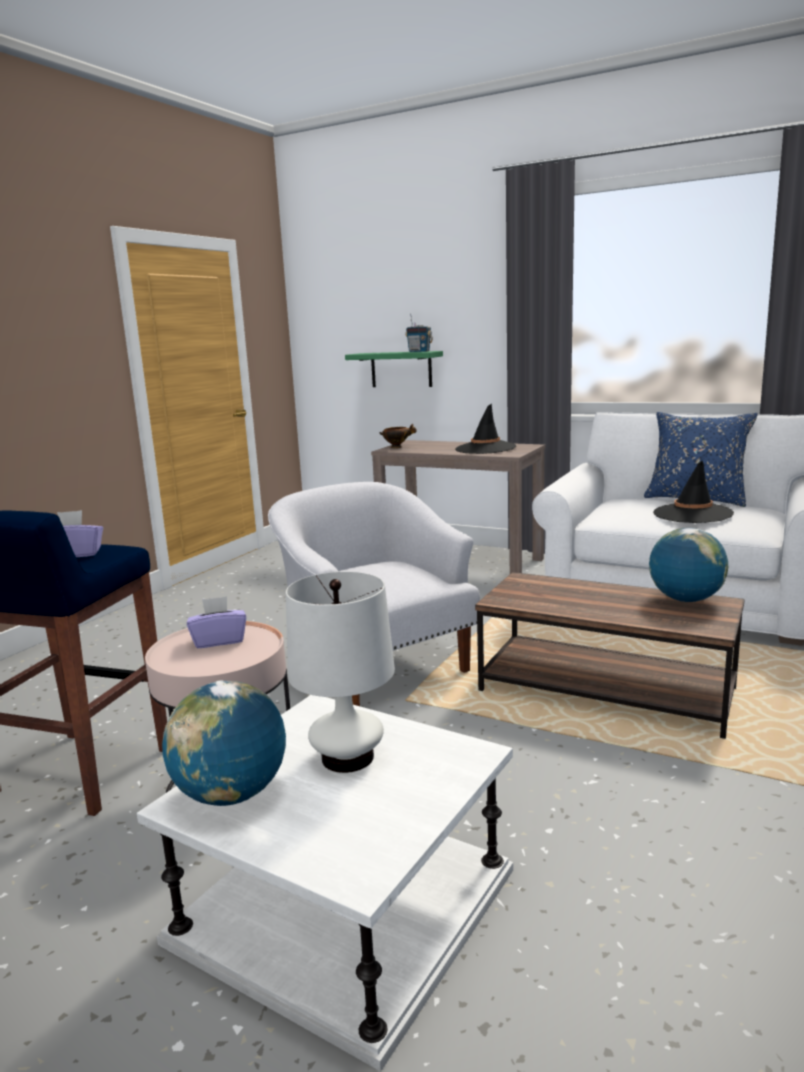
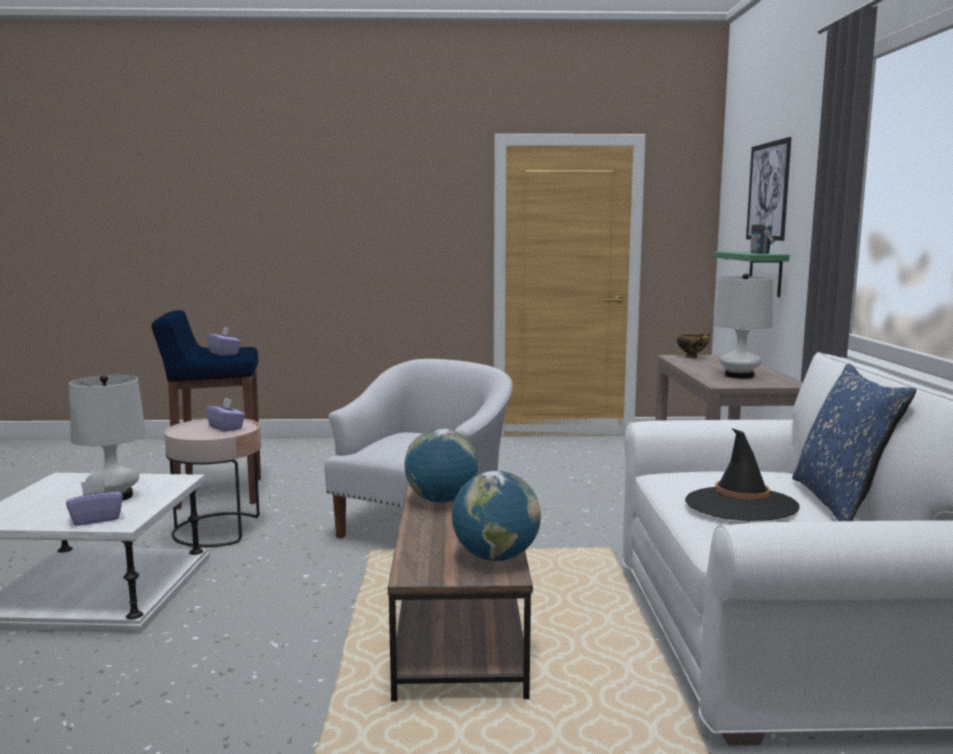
camera: 60 degrees right, 5 degrees down
globe [162,680,286,806] -> globe moved to [404,428,479,503]
black hat [455,404,516,454] -> white table lamp [714,273,773,378]
none -> purple tissue box [66,479,123,526]
none -> picture [746,137,791,241]

